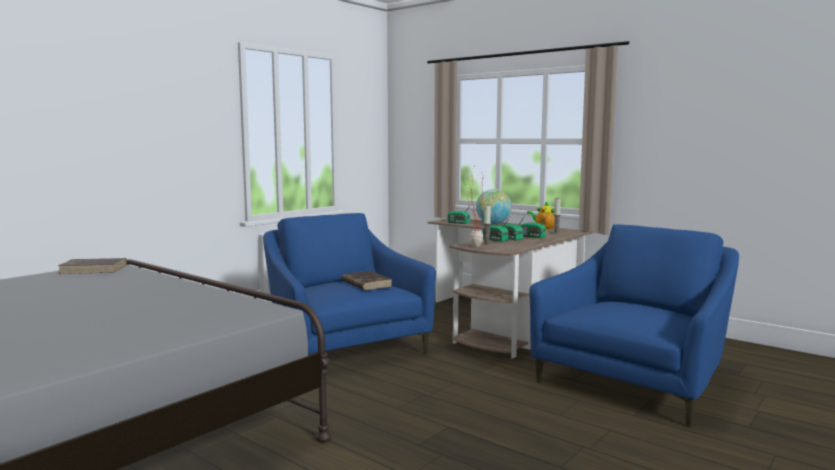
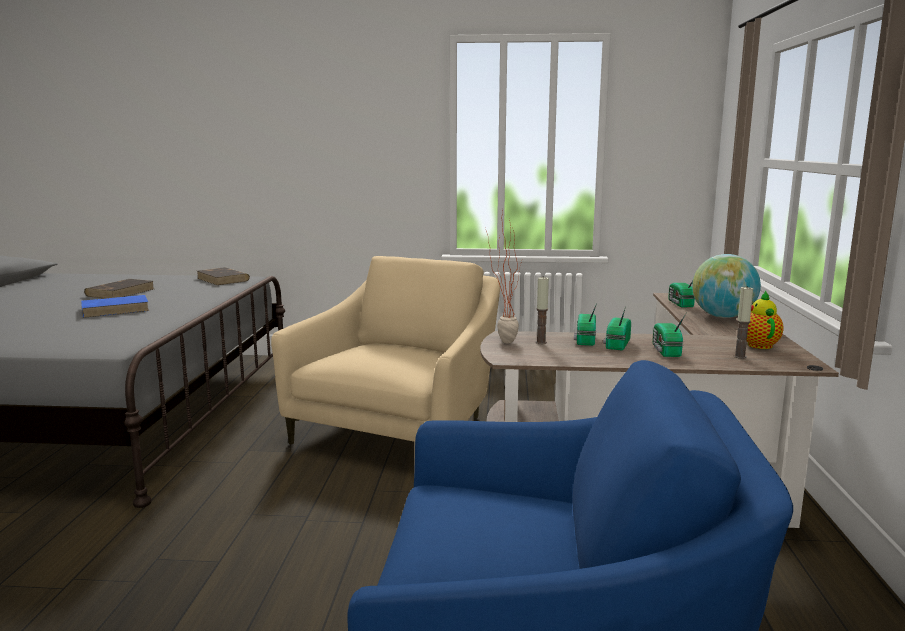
camera: 55 degrees right, 5 degrees up
blue armchair [263,213,436,356] -> beige armchair [271,256,500,445]
brown book [341,271,393,290] -> brown book moved to [84,279,154,298]
none -> blue book [81,295,149,318]

